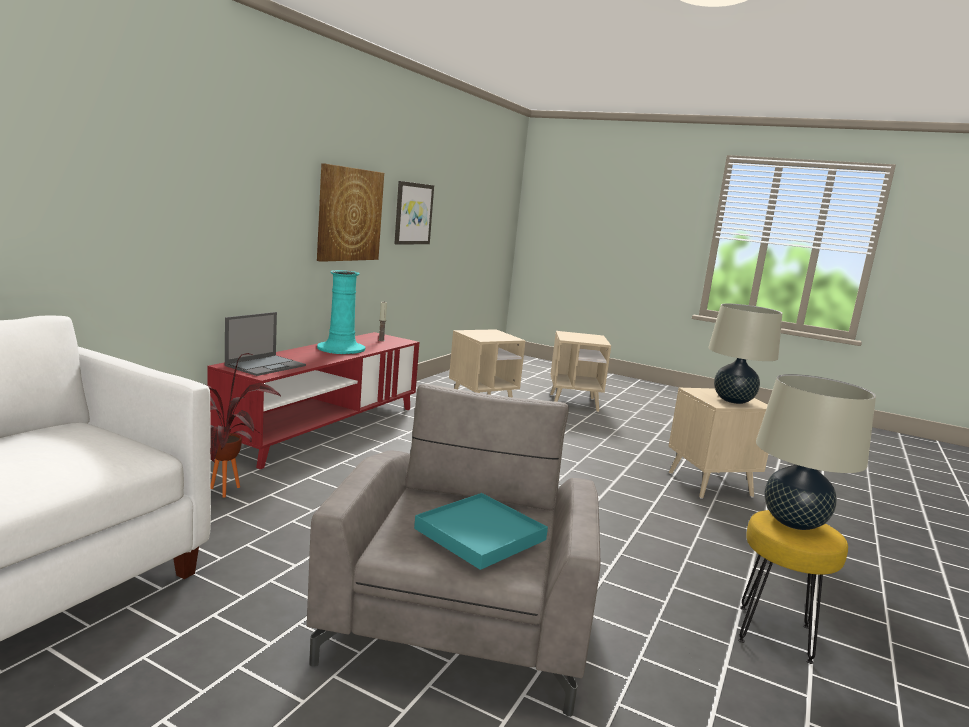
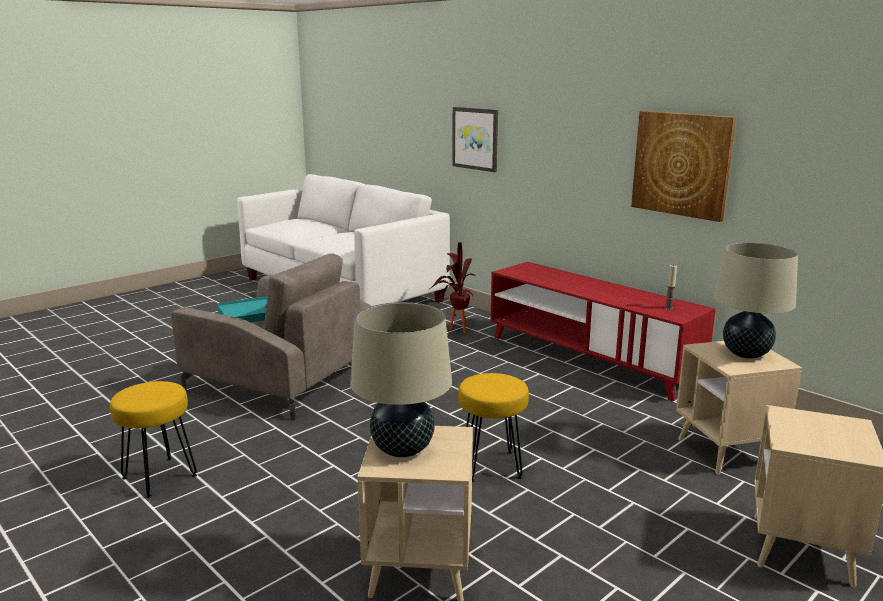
camera: 110 degrees right, 5 degrees up
laptop [225,312,306,376] -> none
turquoise vase [317,270,366,354] -> none
picture [394,181,434,245] -> picture moved to [452,107,498,172]
beige table lamp [756,374,876,530] -> beige table lamp moved to [714,242,798,359]
none -> yellow stool [458,373,529,482]

